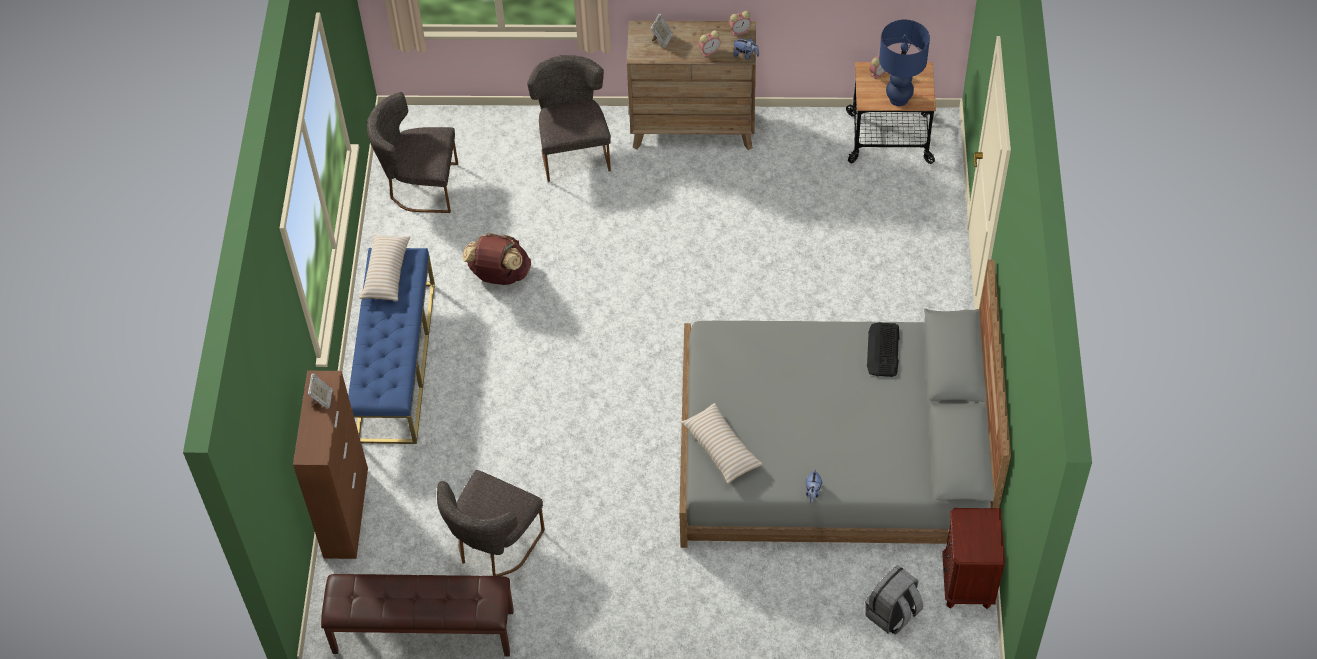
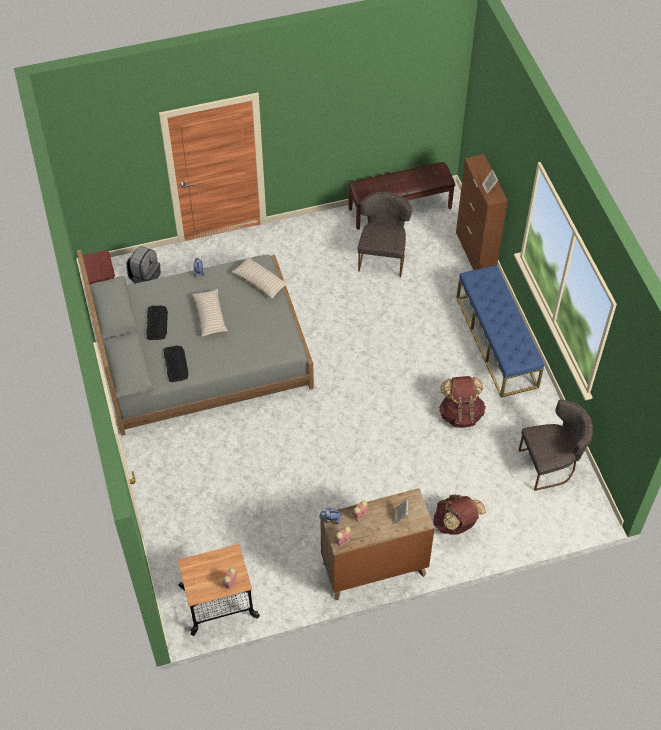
camera: 160 degrees right, 0 degrees up
beige pillow [359,234,410,301] -> beige pillow moved to [192,289,228,337]
grey chair [527,55,611,182] -> brown backpack [433,494,486,535]
blue table lamp [879,20,930,106] -> none
none -> keyboard [146,305,168,340]

